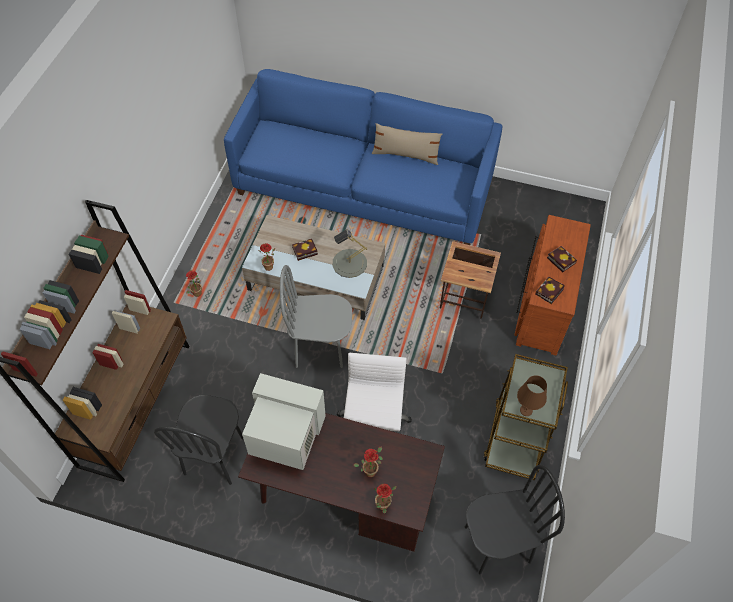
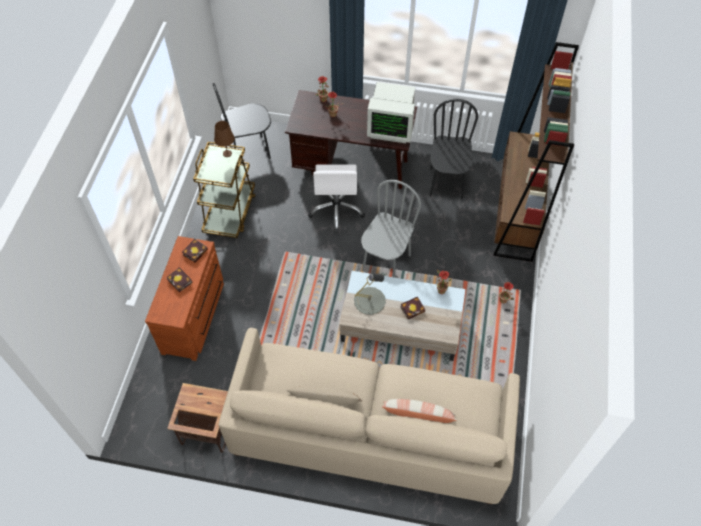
camera: 175 degrees right, 0 degrees up
blue sofa [224,69,502,245] -> beige sofa [219,328,520,504]
grey chair [280,265,352,368] -> grey chair turned 60 degrees counterclockwise [361,180,421,278]
side table [440,241,501,319] -> side table moved to [167,383,228,453]
none -> pillow [382,399,457,423]

